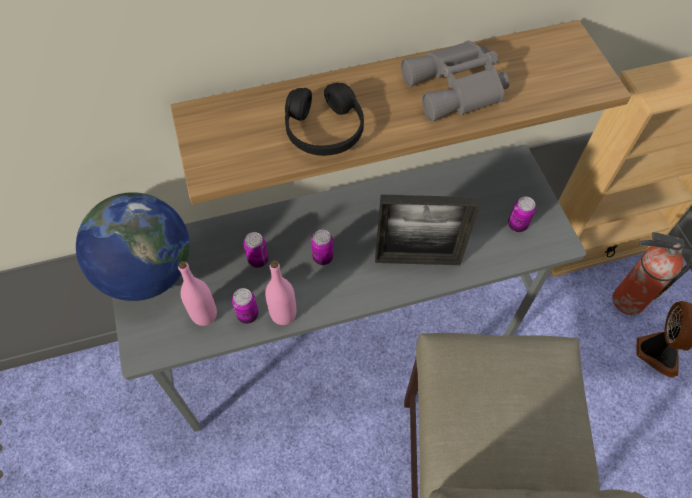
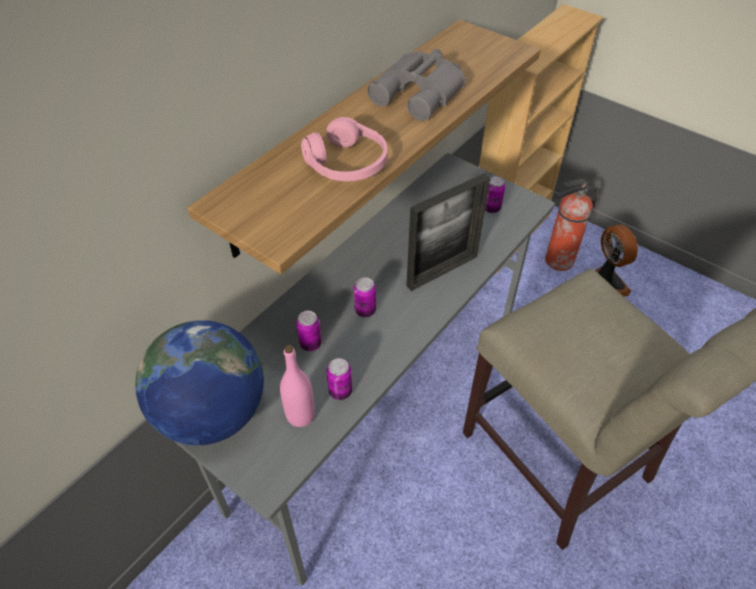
camera: 35 degrees left, 10 degrees down
pink bottle [265,260,296,325] -> none
black headphones [285,83,364,156] -> pink headphones [301,117,387,181]

